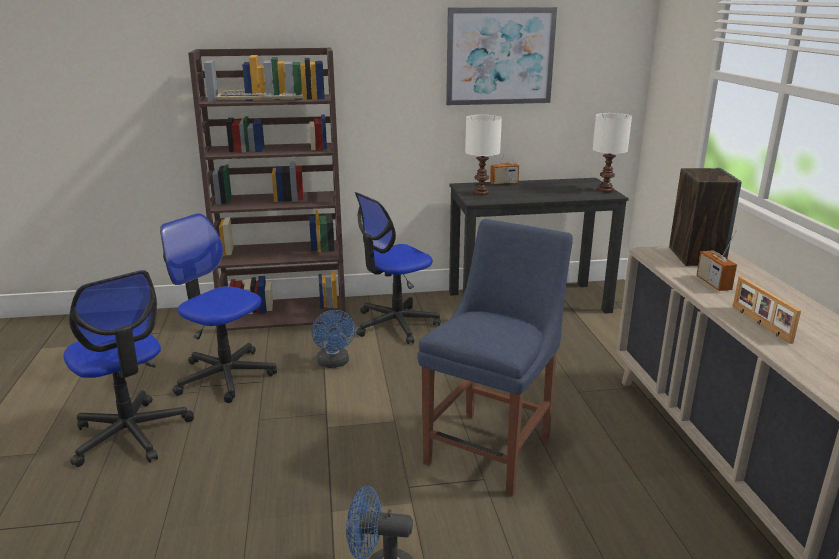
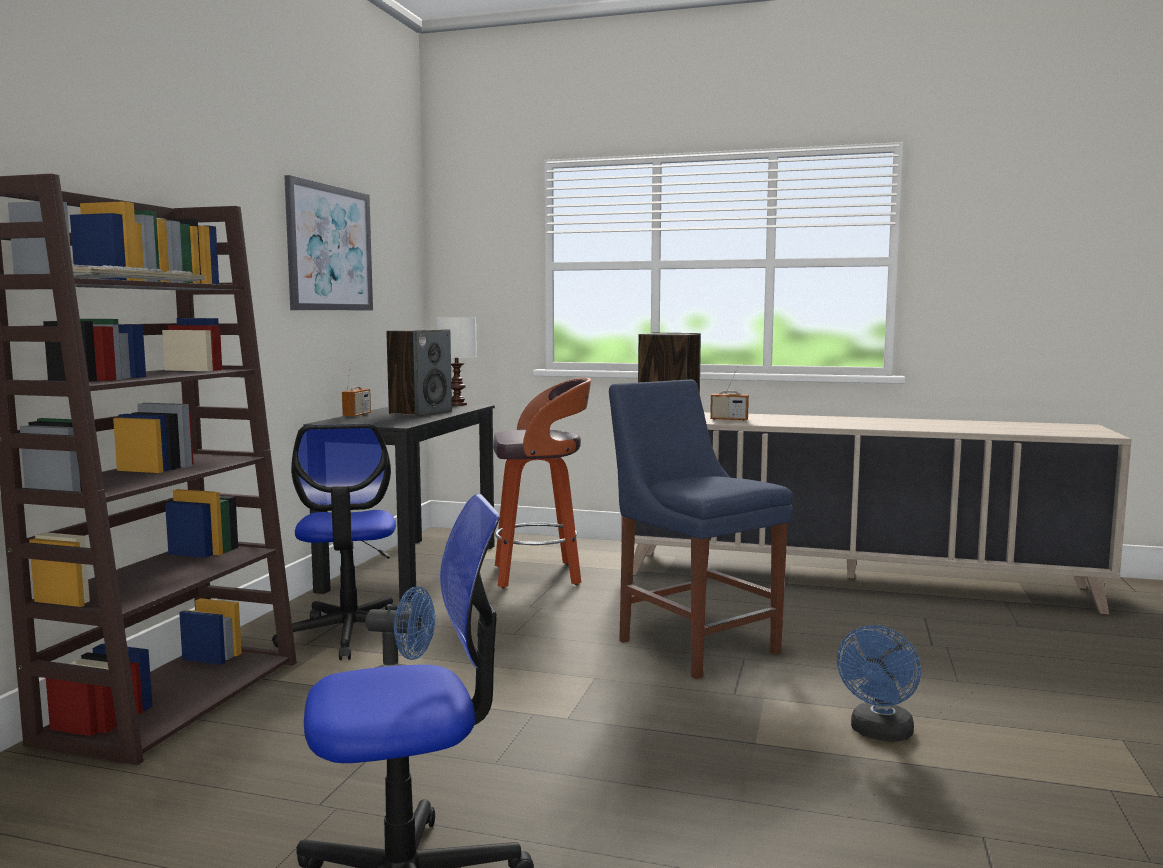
camera: 65 degrees left, 15 degrees down
office chair [160,213,277,403] -> none
white table lamp [465,115,502,195] -> none
picture frame [733,276,801,344] -> none
none -> speaker [387,329,452,417]
none -> stool [493,378,591,588]

